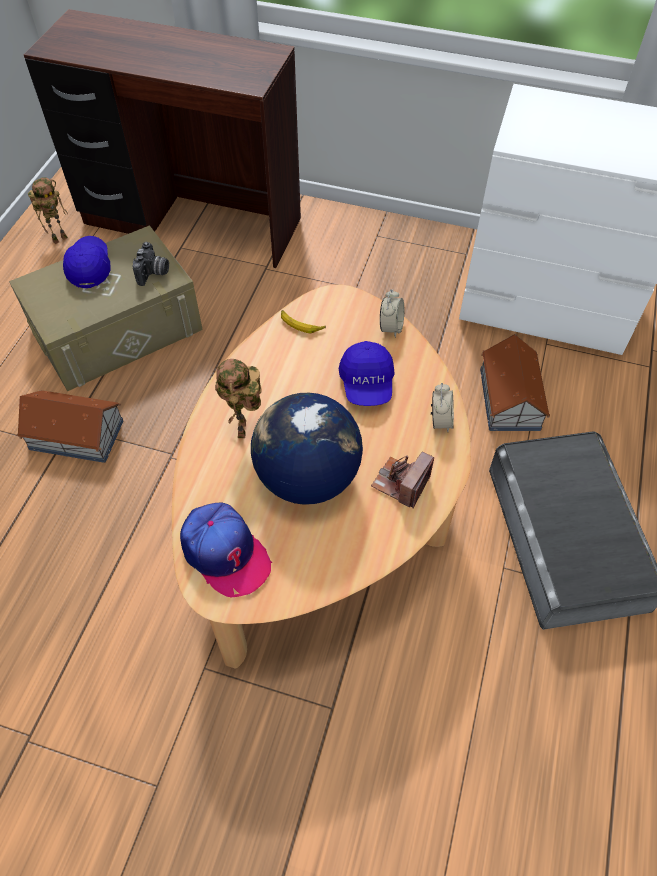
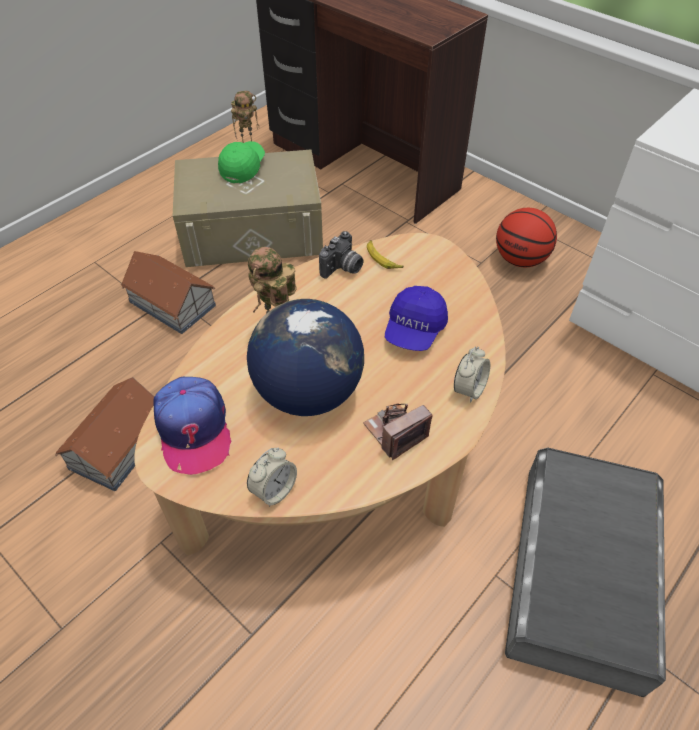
camera: 25 degrees right, 5 degrees down
blue cap [63,236,111,288] -> green cap [218,141,265,183]
camera [132,242,169,286] -> camera moved to [319,231,363,279]
alarm clock [380,289,404,338] -> alarm clock moved to [247,448,297,507]
toy house [480,334,550,431] -> toy house moved to [55,377,154,491]
none -> basketball [496,208,557,267]

